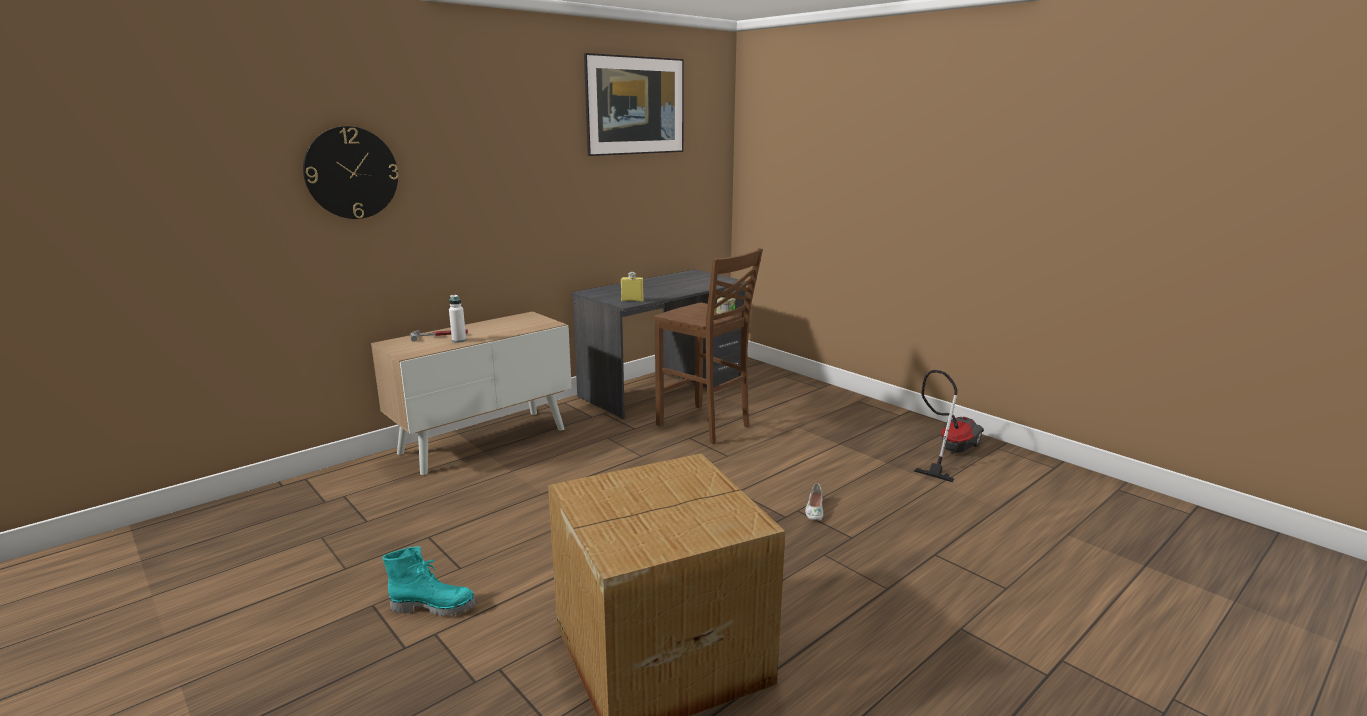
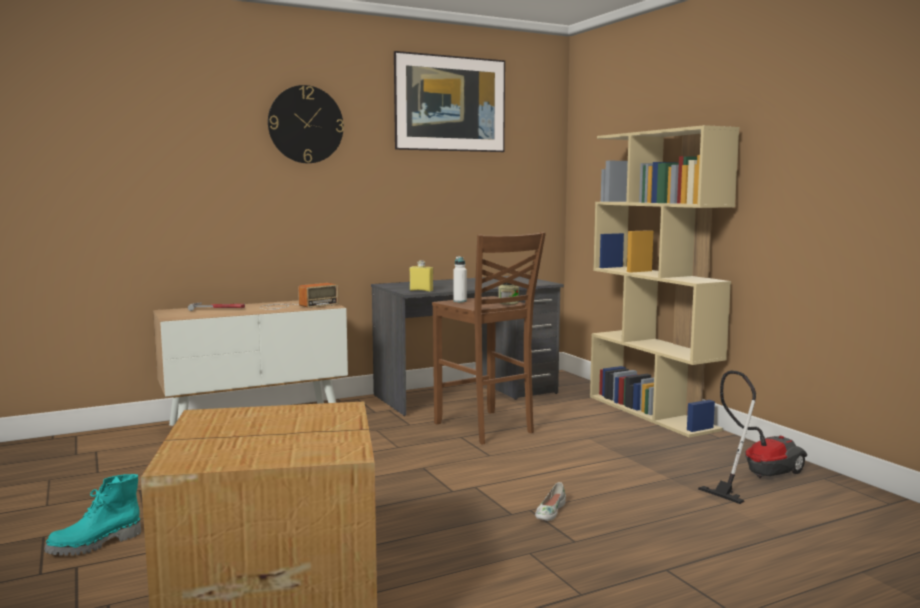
camera: 15 degrees right, 10 degrees down
wall clock [303,126,399,219] -> wall clock moved to [268,85,344,163]
turquoise boot [382,546,477,617] -> turquoise boot turned 120 degrees clockwise [44,474,141,556]
white bottle [449,295,466,342] -> white bottle moved to [453,256,467,302]
none -> radio [260,283,338,310]
none -> beige bookcase [590,125,740,437]

